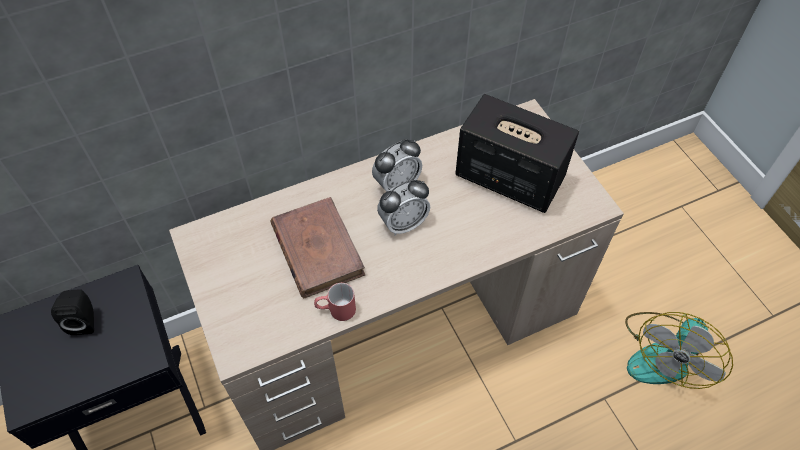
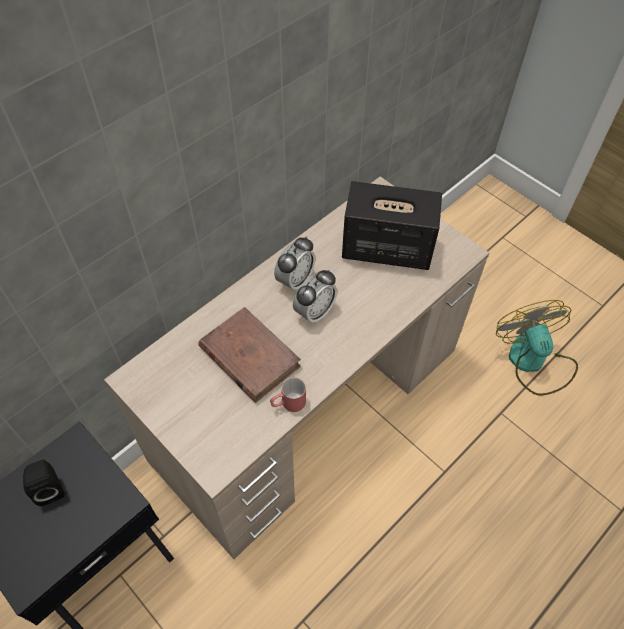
camera: 20 degrees left, 0 degrees up
fan [625,312,733,389] -> fan turned 150 degrees clockwise [496,300,578,395]

